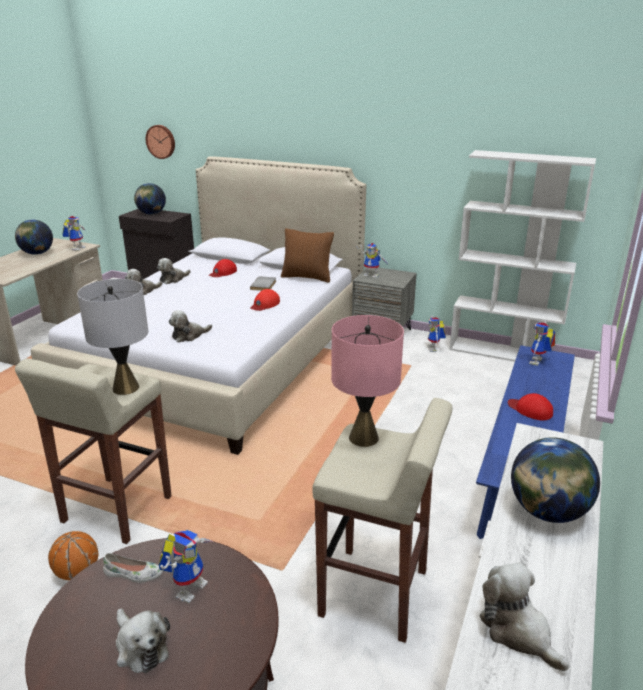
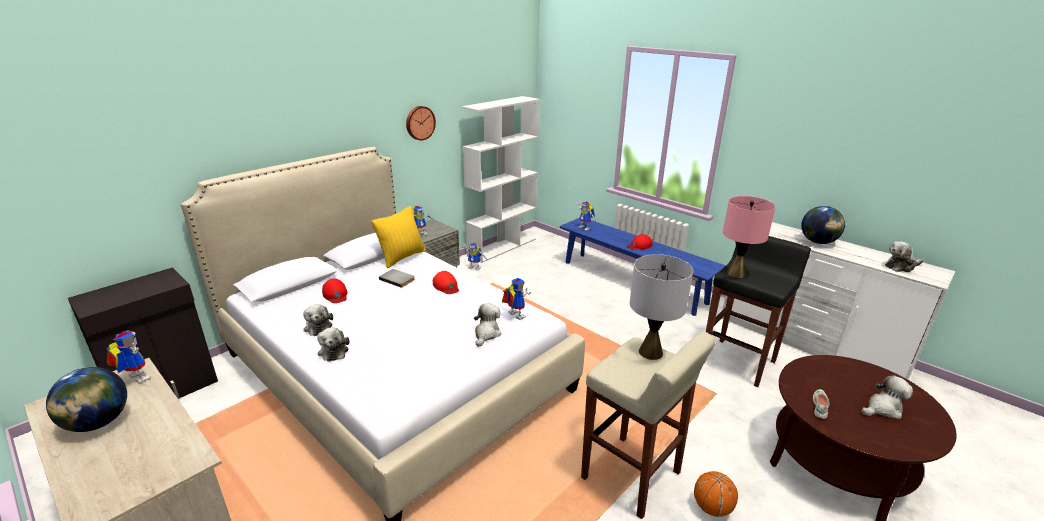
camera: 70 degrees left, 0 degrees up
globe [134,183,166,215] -> none
wall clock [146,125,175,159] -> wall clock moved to [406,106,436,141]
toy robot [159,529,214,604] -> toy robot moved to [502,278,531,320]
plush toy [169,310,212,342] -> plush toy turned 150 degrees counterclockwise [474,303,501,347]
brown pillow [281,228,334,283] -> yellow pillow [371,206,426,268]
beige stool [312,398,452,643] -> black stool [706,236,811,387]

